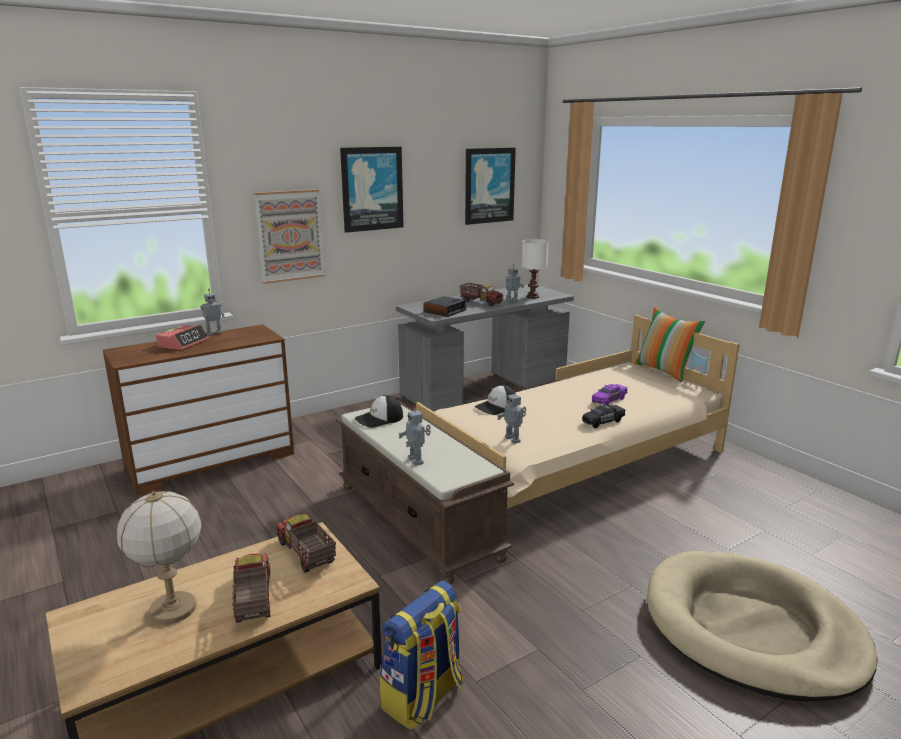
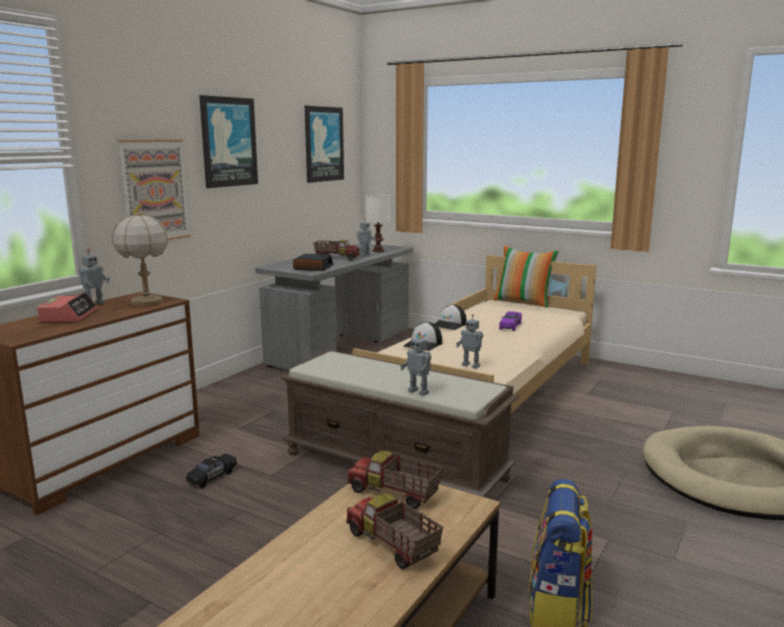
camera: 25 degrees left, 5 degrees down
table lamp [117,491,202,625] -> table lamp moved to [112,210,168,306]
cap [355,395,403,428] -> cap moved to [435,305,467,330]
black toy car [582,404,625,428] -> black toy car moved to [186,454,237,488]

